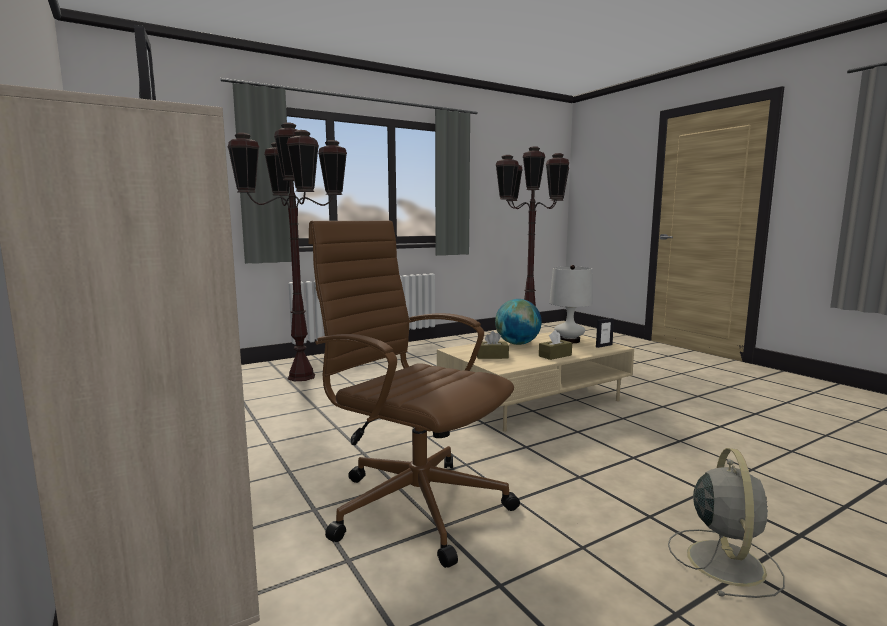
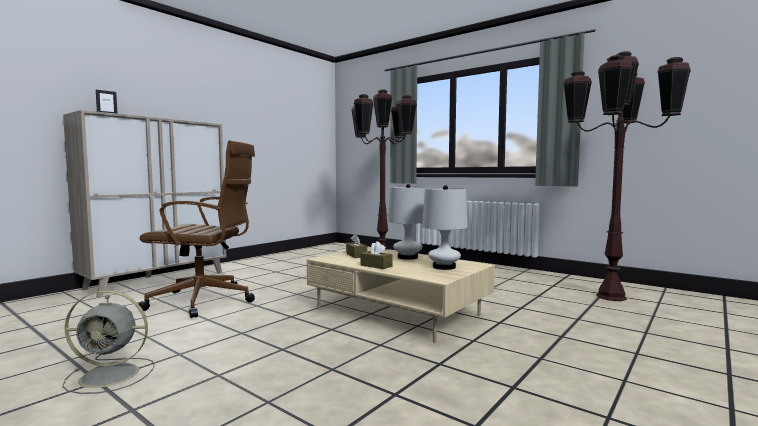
camera: 70 degrees right, 5 degrees down
brown office chair [308,221,520,568] -> brown office chair turned 75 degrees clockwise [139,140,255,318]
globe [495,299,542,345] -> white table lamp [388,184,427,260]
picture frame [596,318,614,348] -> none

